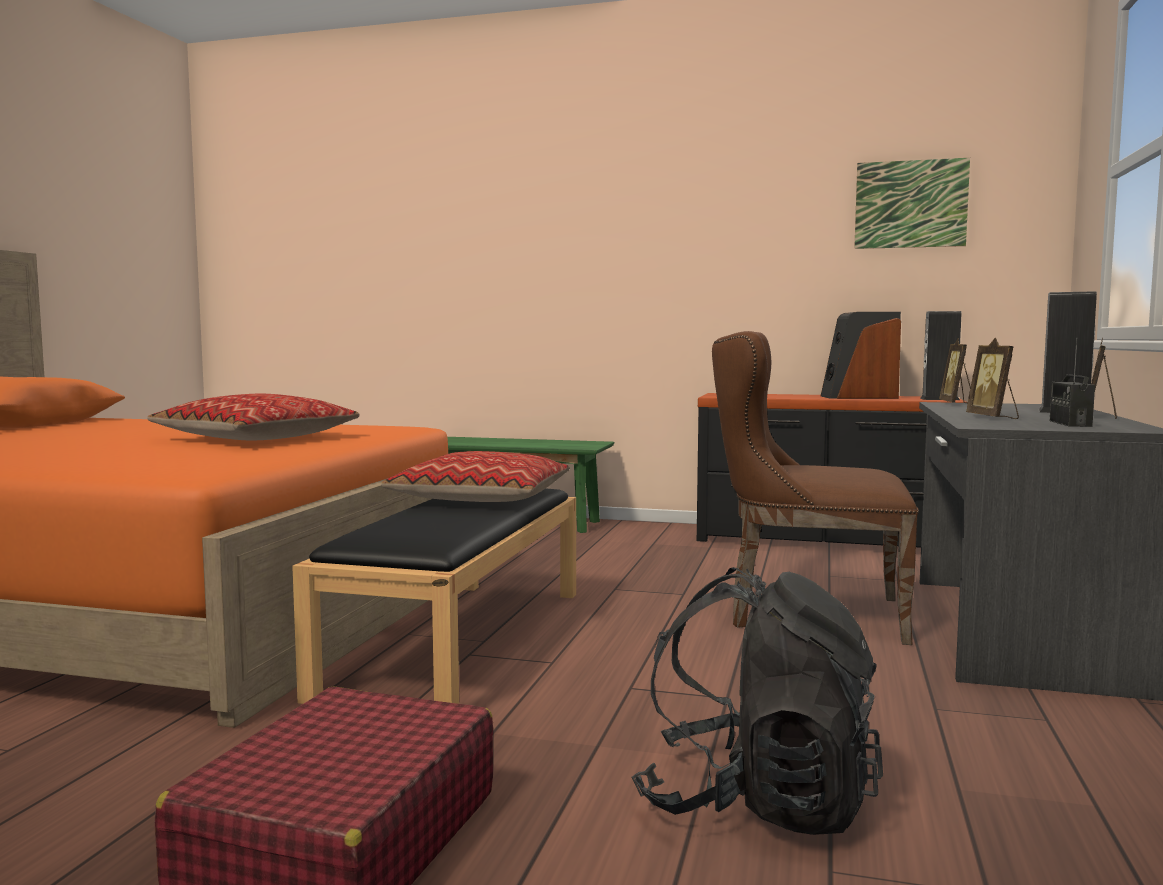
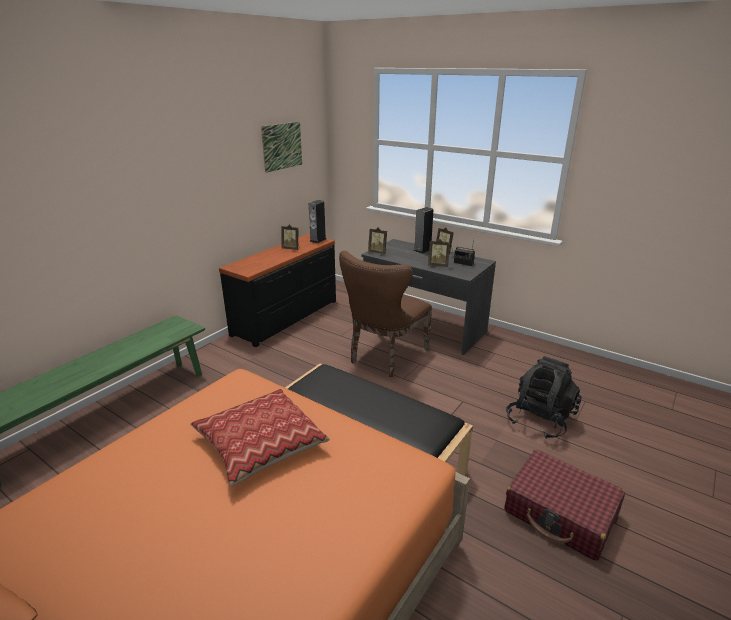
camera: 70 degrees left, 20 degrees up
pillow [381,451,570,502] -> none
speaker [821,312,901,399] -> picture frame [281,224,300,250]

